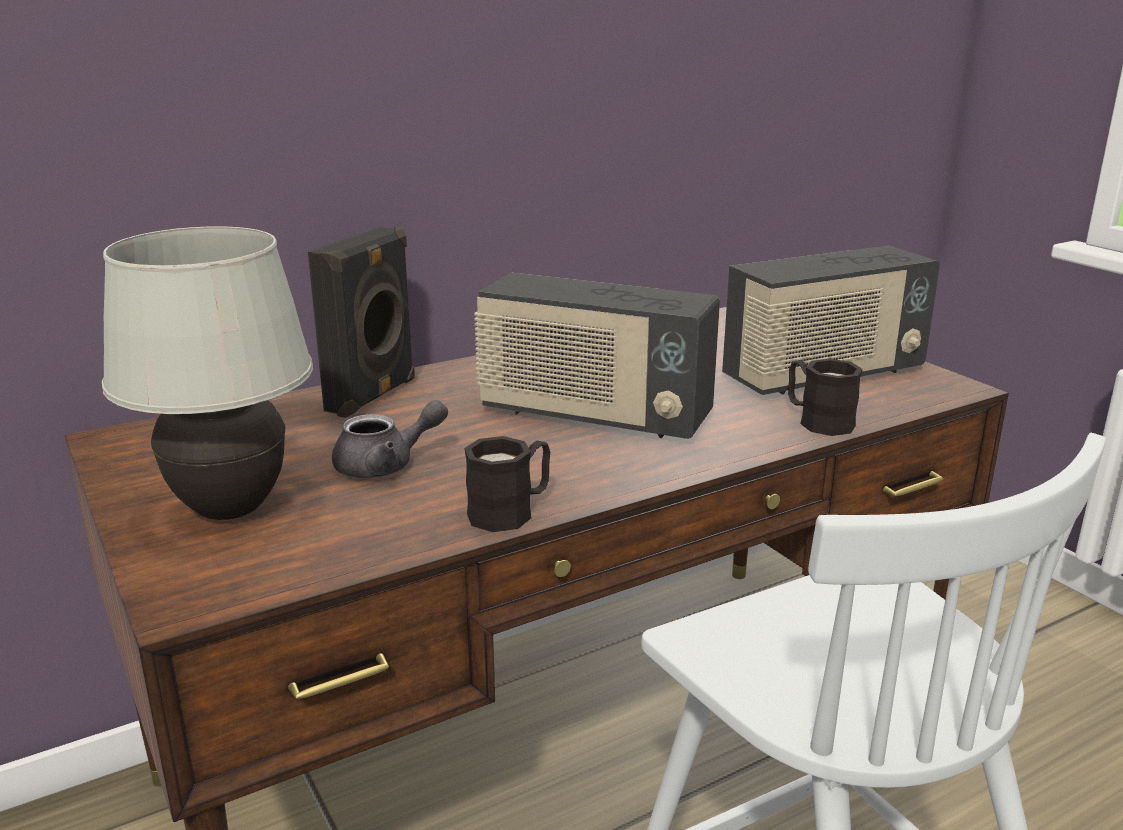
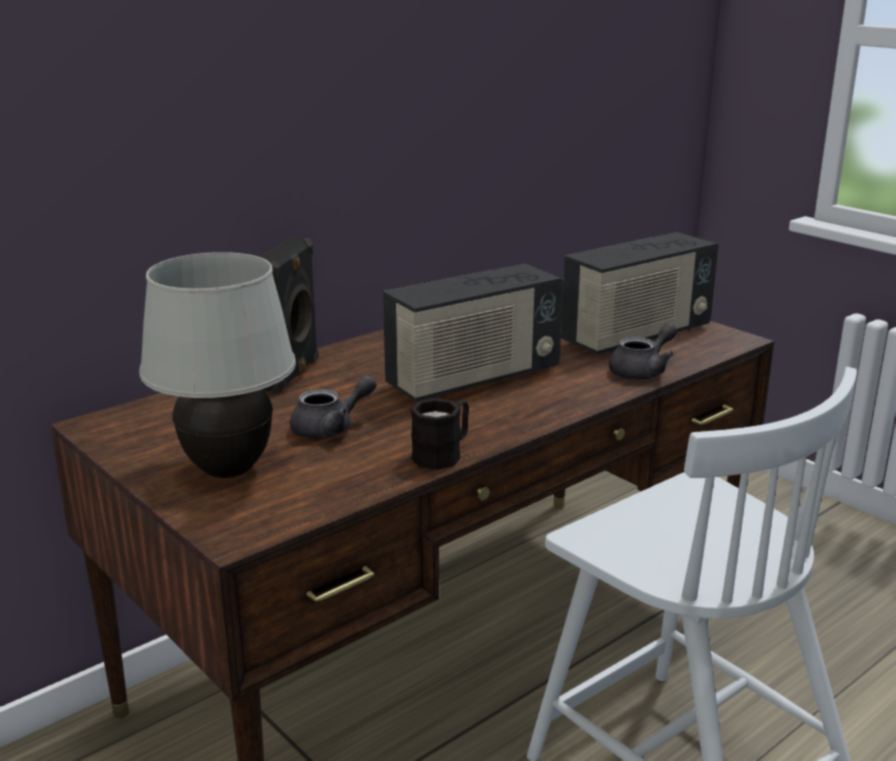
camera: 10 degrees left, 0 degrees up
radio [474,273,720,439] -> radio turned 45 degrees counterclockwise [383,264,563,402]
black mug [788,359,863,436] -> grey teapot [609,323,677,380]

